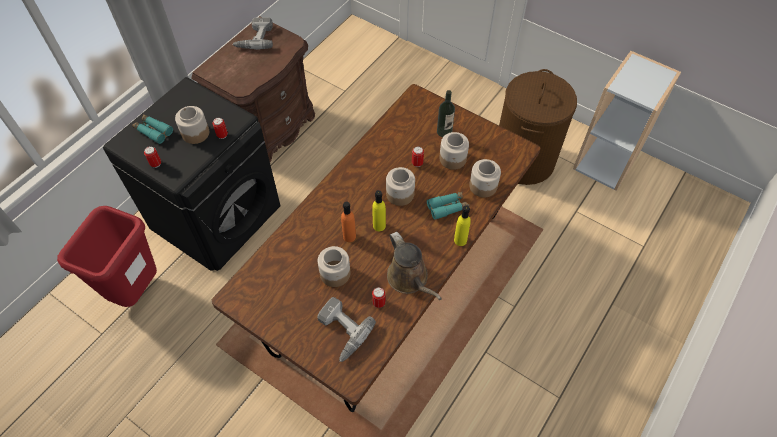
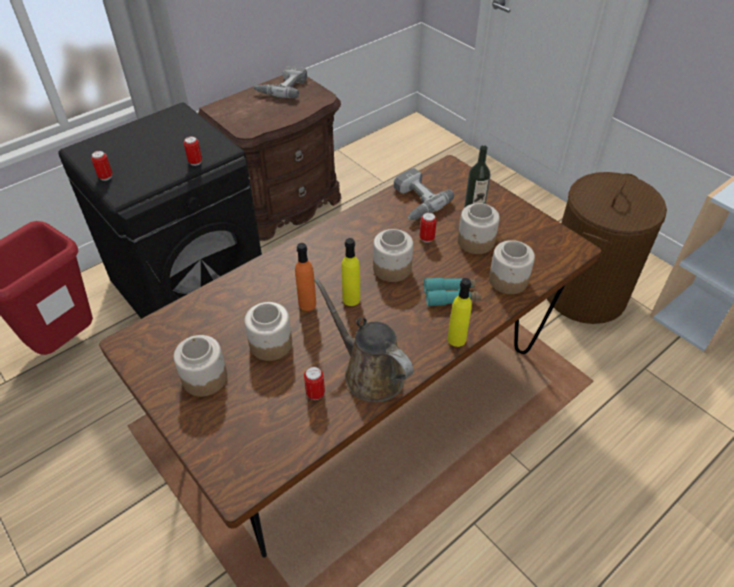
camera: 15 degrees right, 10 degrees down
turquoise binoculars [132,114,173,144] -> none
jar [175,106,209,144] -> jar moved to [174,335,227,397]
power drill [317,297,376,362] -> power drill moved to [394,168,454,220]
brown watering can [387,232,442,300] -> brown watering can turned 150 degrees clockwise [314,278,413,402]

